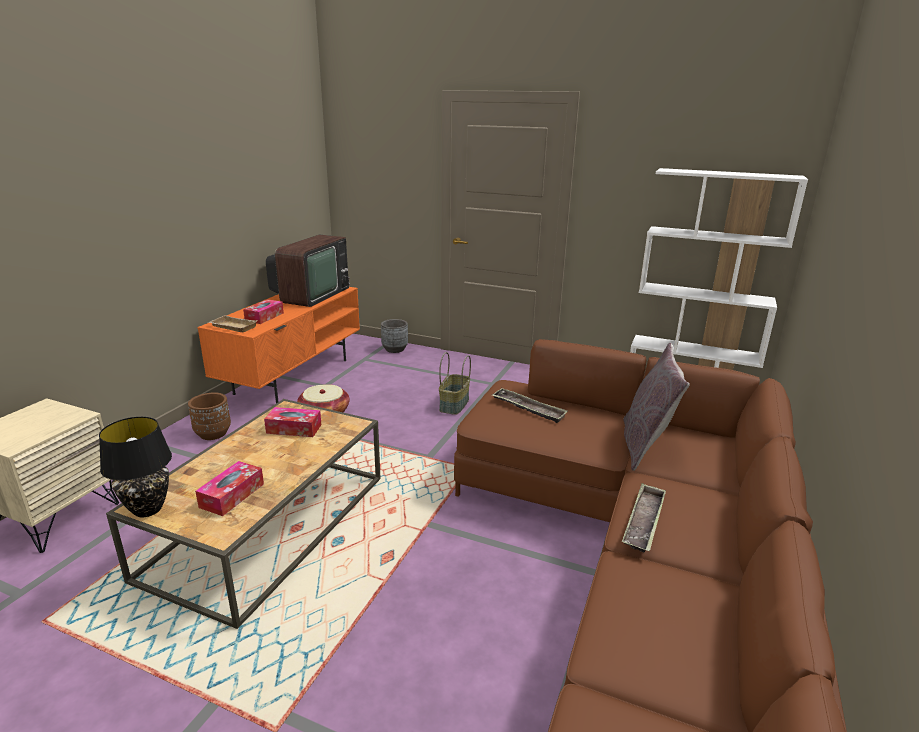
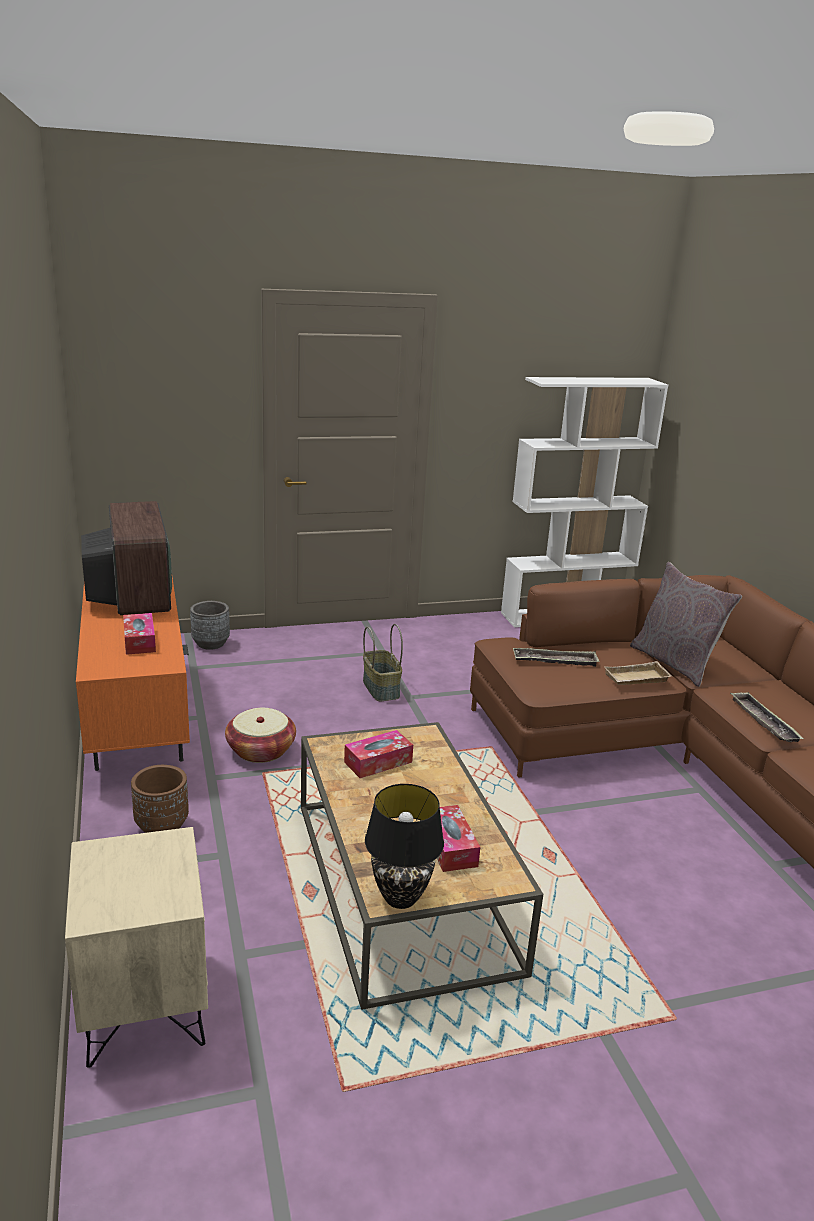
camera: 40 degrees left, 0 degrees up
beige tray [208,315,258,332] -> beige tray moved to [604,661,672,685]

